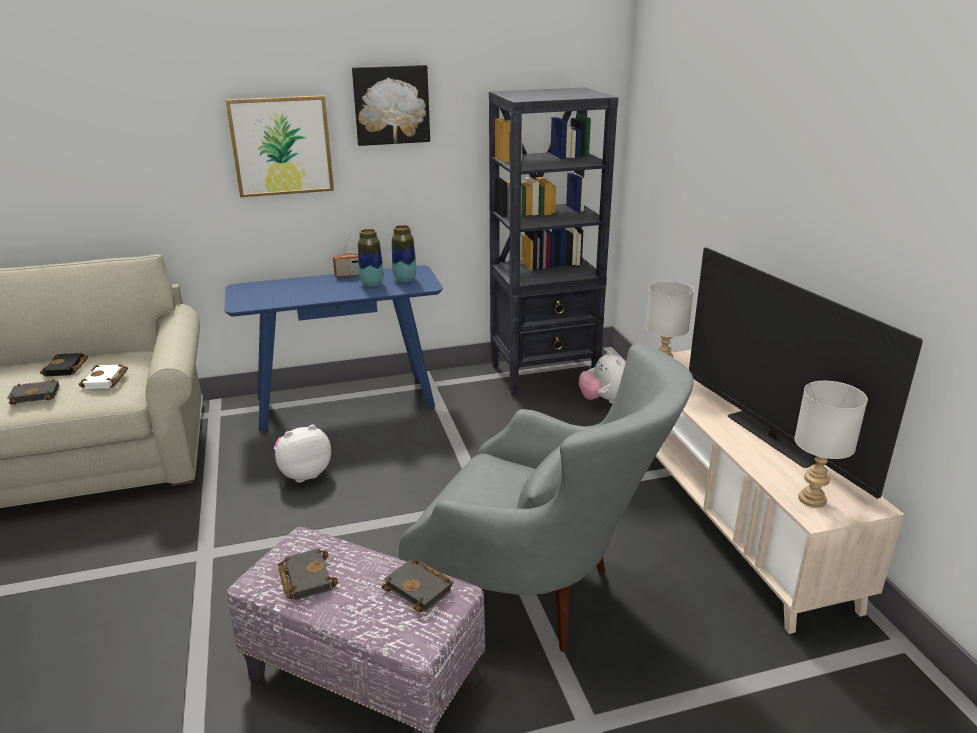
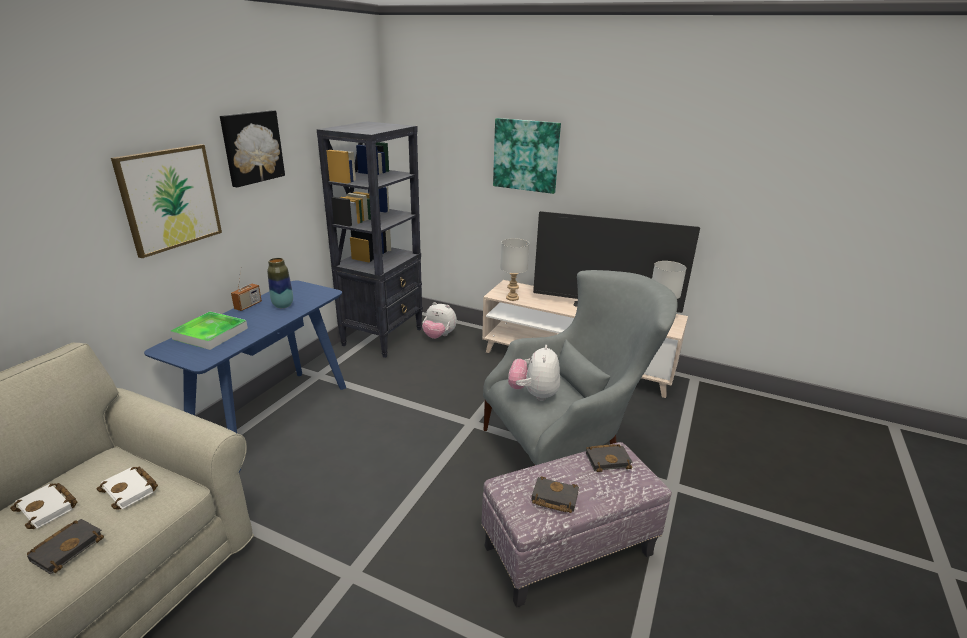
camera: 50 degrees left, 0 degrees up
black book [40,353,88,376] -> white book [10,483,78,529]
plush toy [274,425,331,483] -> plush toy moved to [508,345,560,401]
vase [392,225,417,282] -> none
none -> tray [170,311,248,350]
none -> picture [493,118,561,194]

